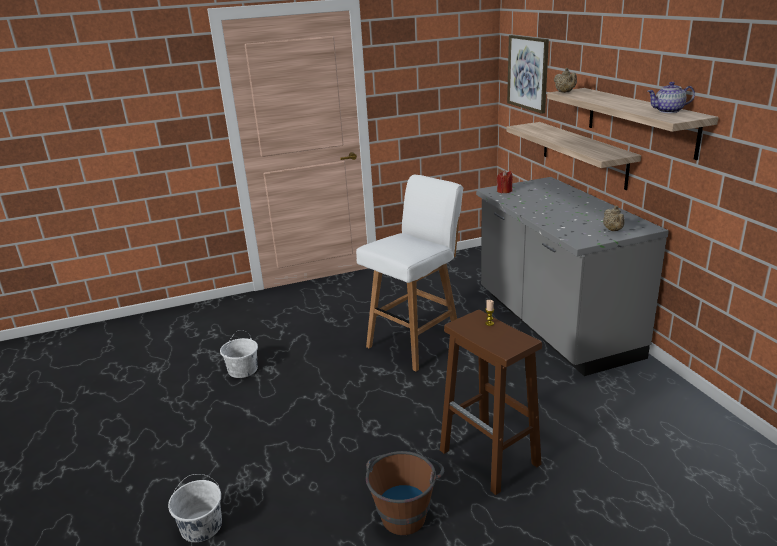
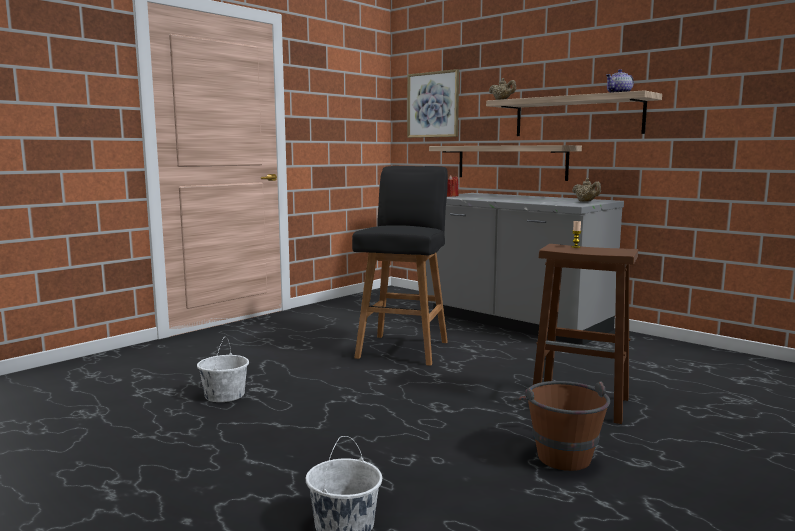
camera: 30 degrees left, 15 degrees down
white stool [356,175,463,372] -> black stool [352,166,448,366]

